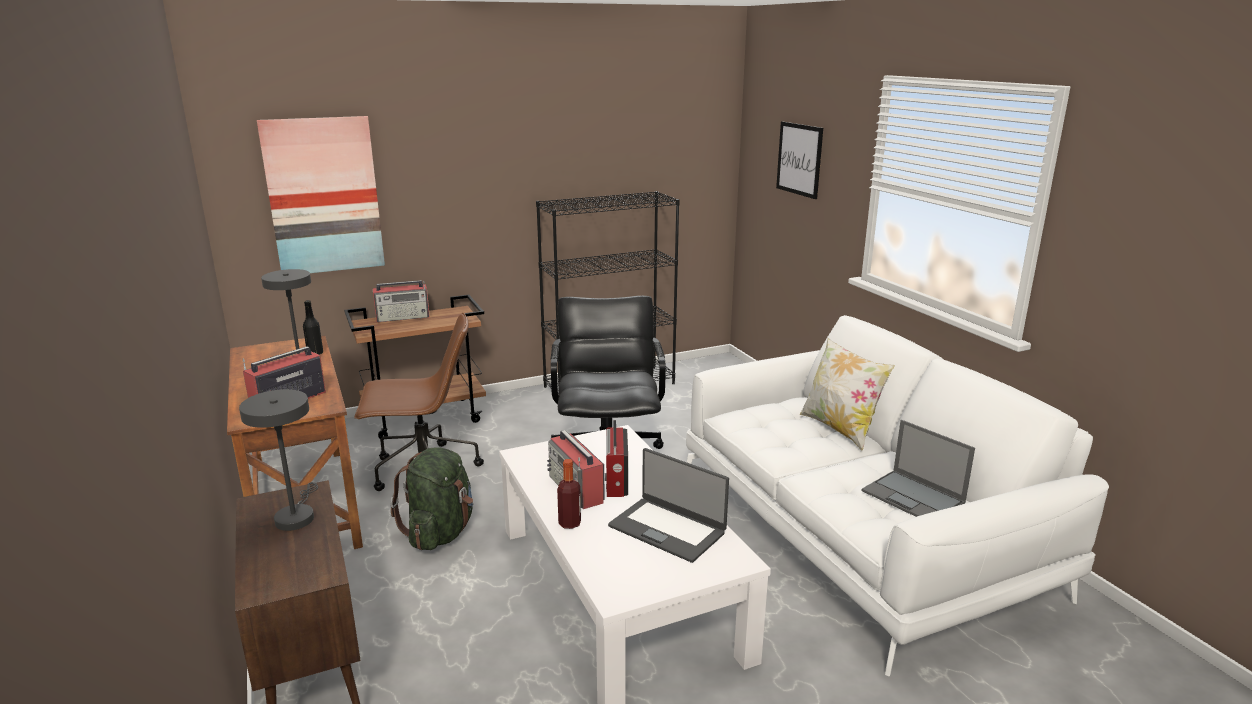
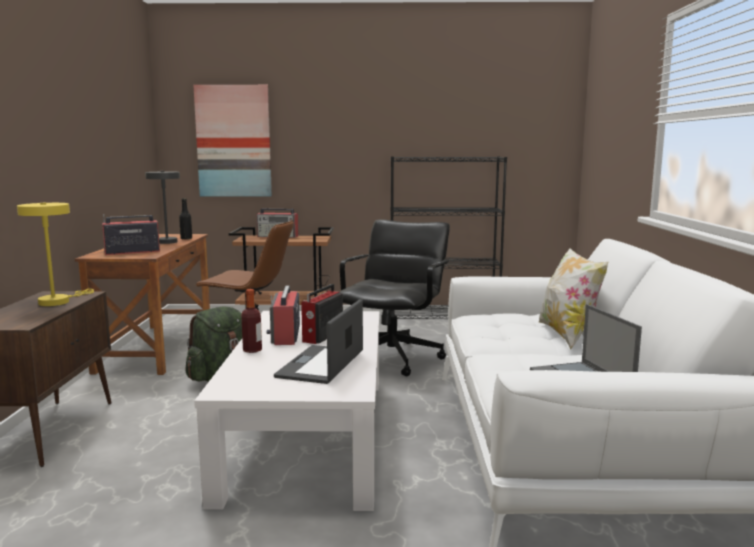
camera: 25 degrees right, 10 degrees down
grey table lamp [239,389,318,531] -> yellow table lamp [17,203,94,306]
laptop [608,448,729,563] -> laptop turned 45 degrees clockwise [274,299,363,384]
picture [776,121,823,199] -> none

